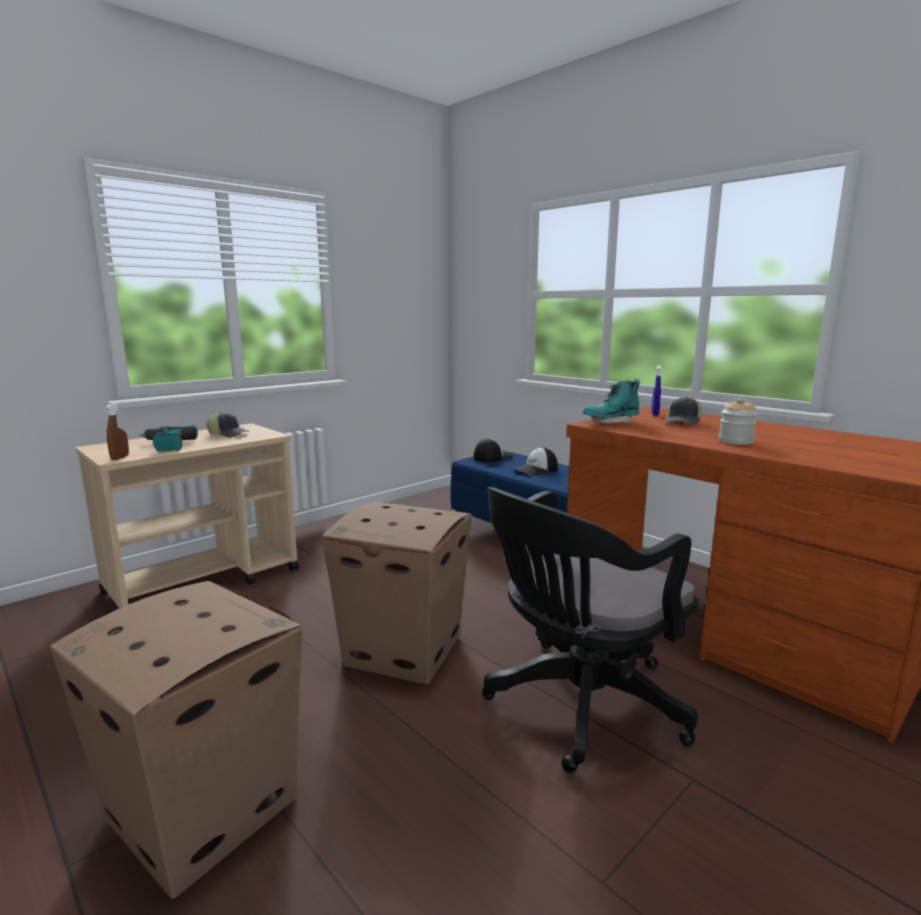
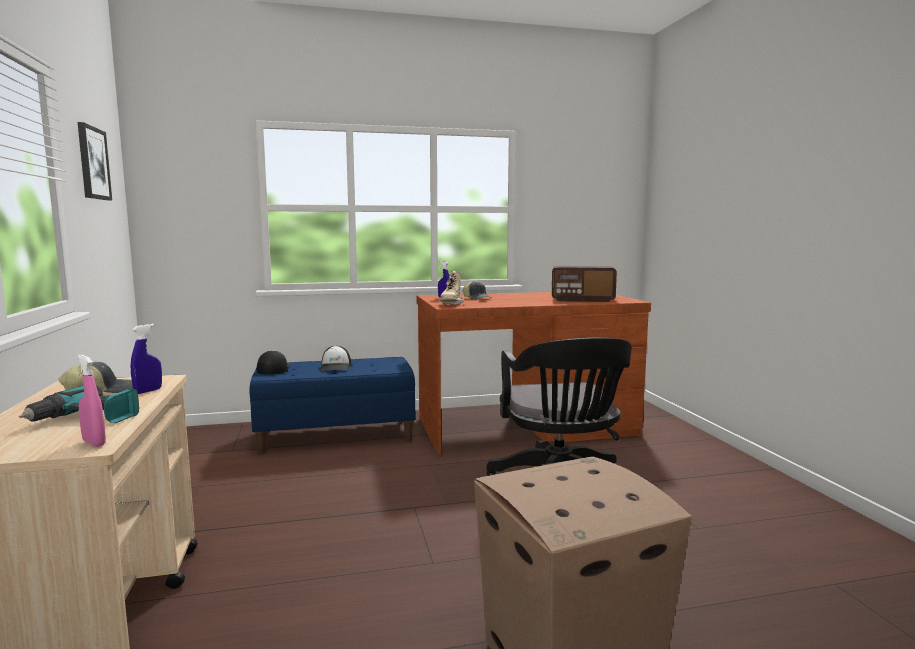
camera: 60 degrees left, 5 degrees down
brown spray bottle [106,402,129,460] -> pink spray bottle [77,355,106,447]
cardboard box [322,502,472,684] -> none
turquoise boot [583,379,640,424] -> beige boot [438,271,464,305]
jar [719,398,757,445] -> none
none -> picture [78,122,112,200]
none -> blue spray bottle [131,324,162,394]
none -> radio [552,266,617,302]

